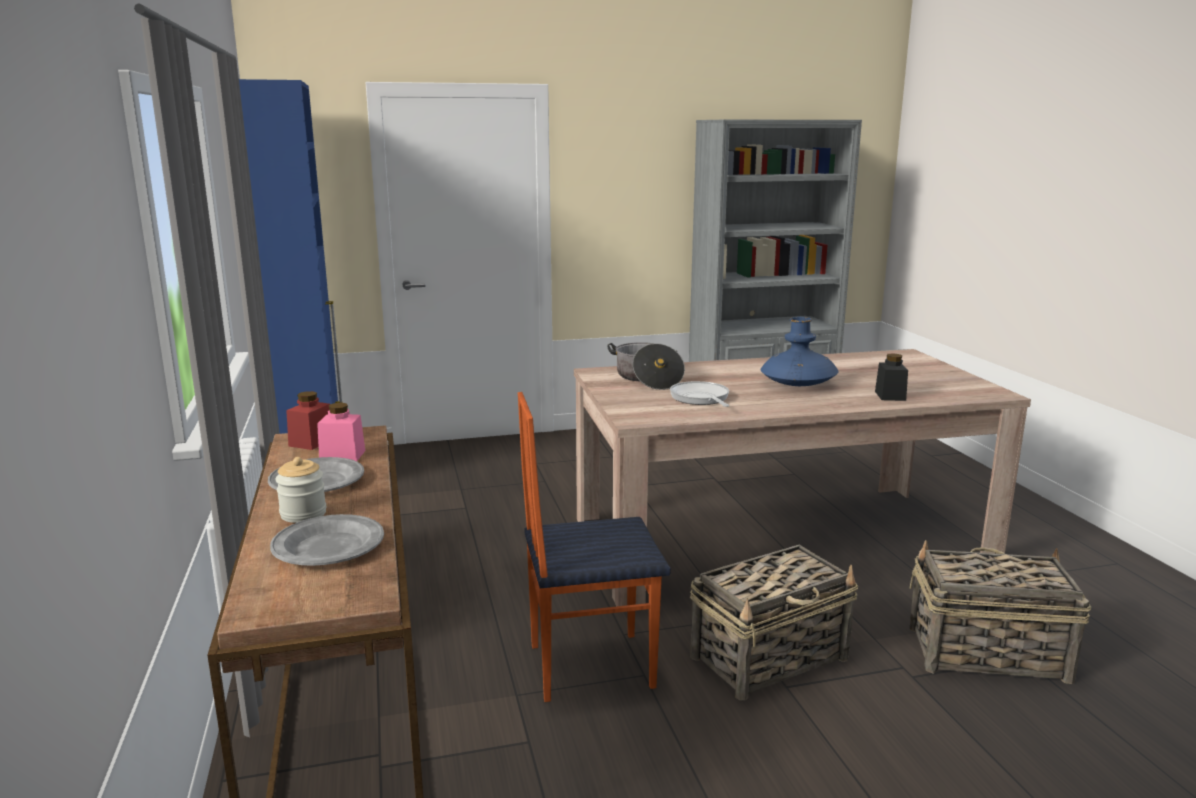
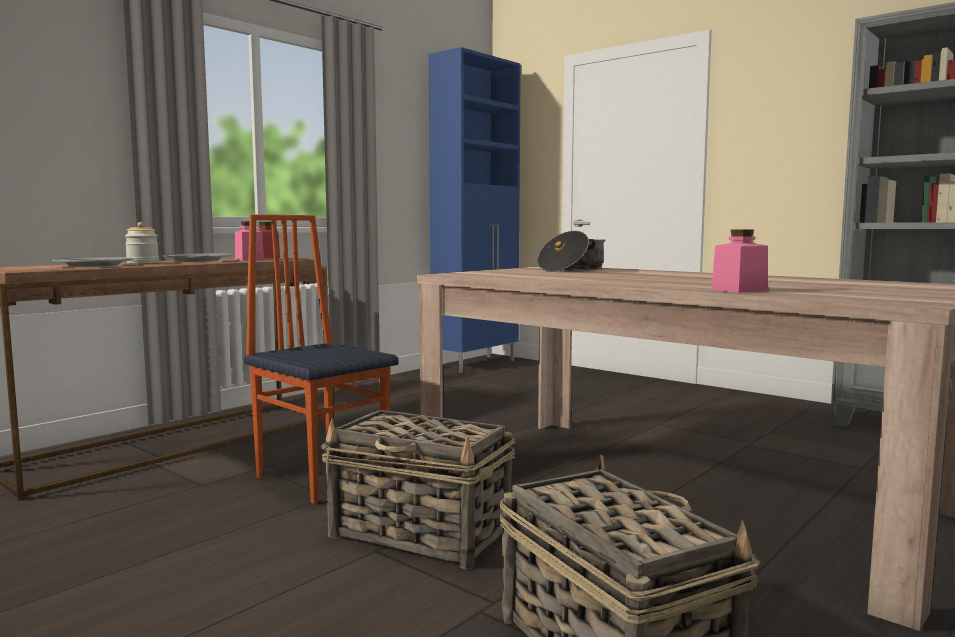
camera: 55 degrees right, 10 degrees down
frying pan [670,381,729,407] -> none
blue vase [761,317,839,386] -> none
black jar [875,353,908,401] -> pink jar [711,229,768,293]

